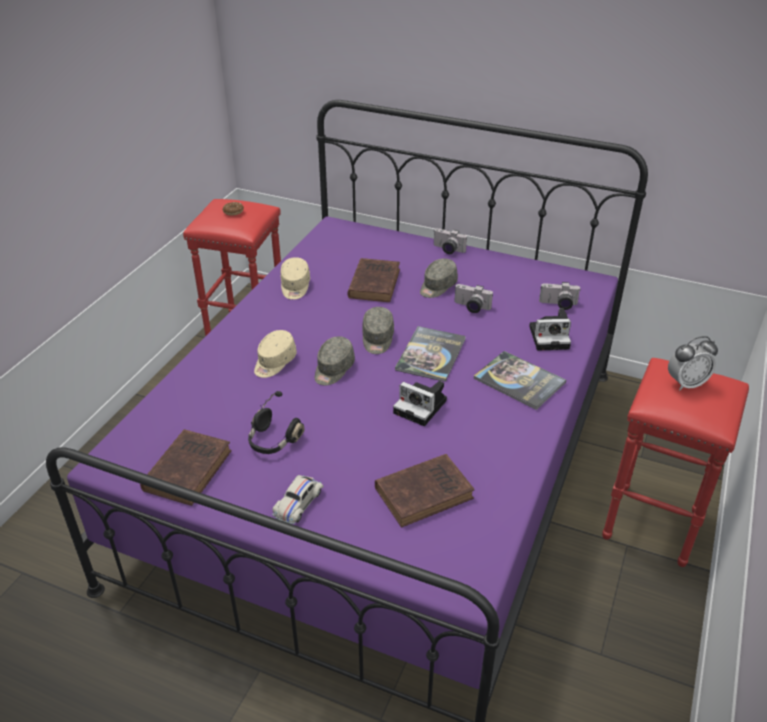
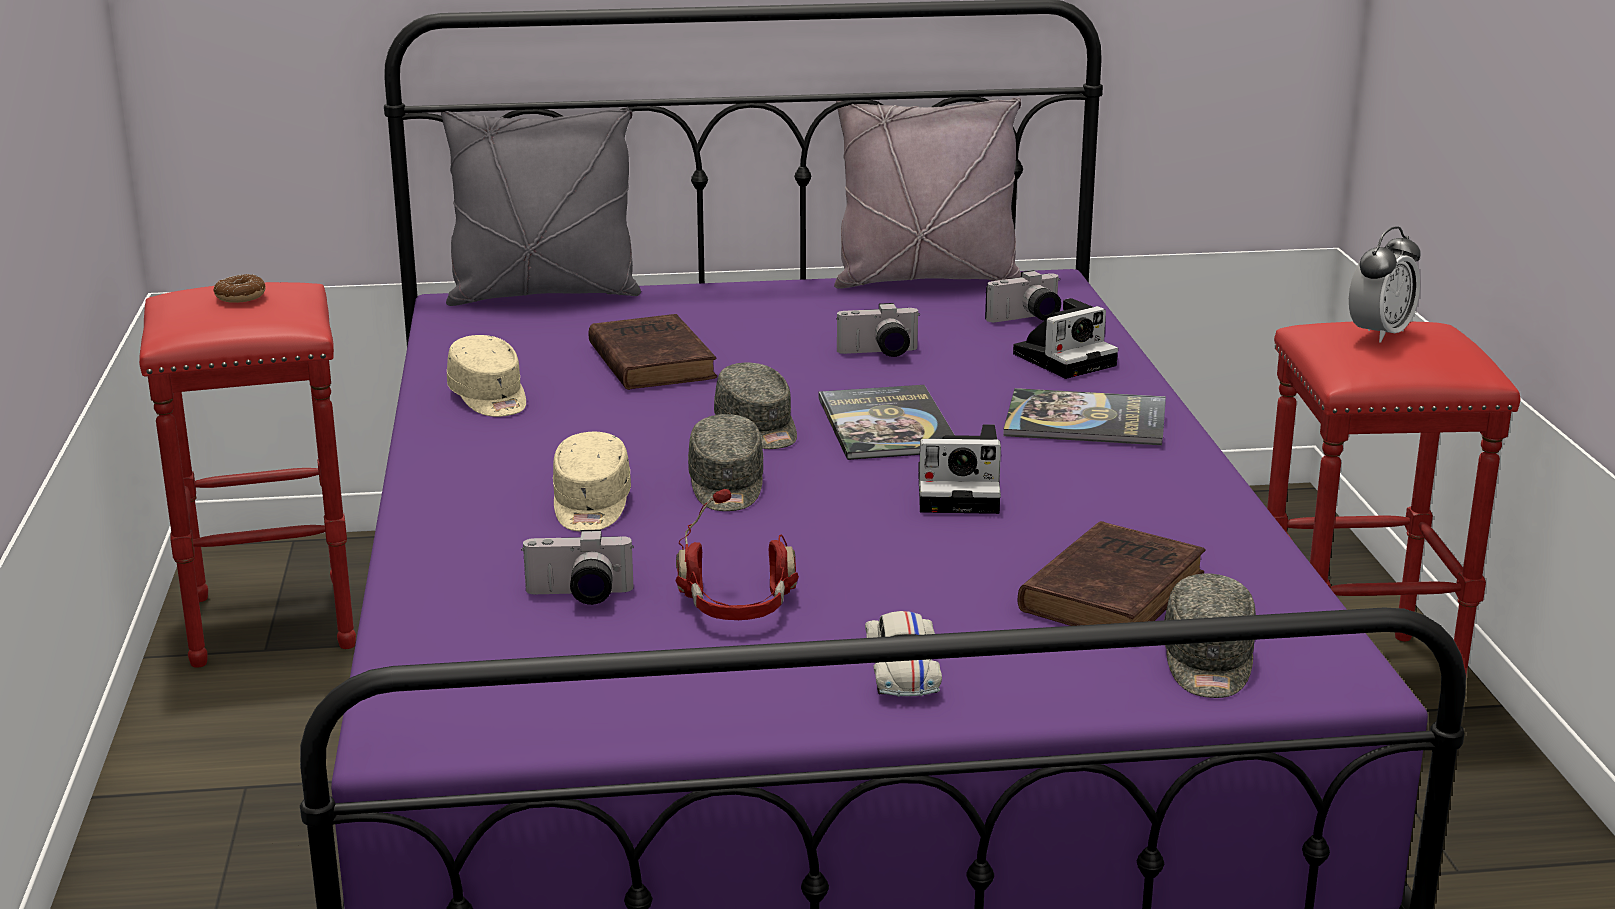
camera: 30 degrees left, 15 degrees down
brown book [140,429,232,506] -> none
black headphones [248,391,305,454] -> red headphones [675,489,799,620]
grey cap [420,259,458,298] -> grey cap moved to [1164,573,1256,698]
camera [433,228,467,254] -> camera moved to [521,530,634,605]
none -> grey pillow [441,107,641,306]
none -> purple pillow [834,97,1021,289]

